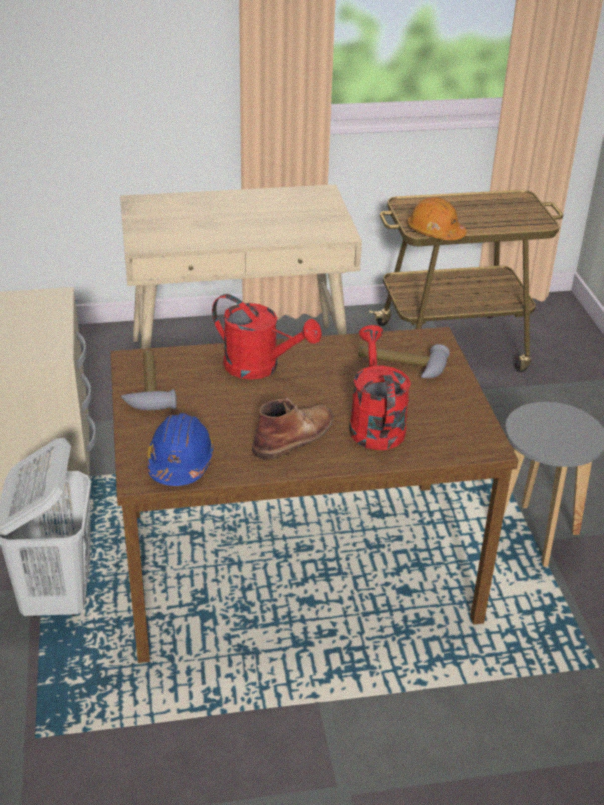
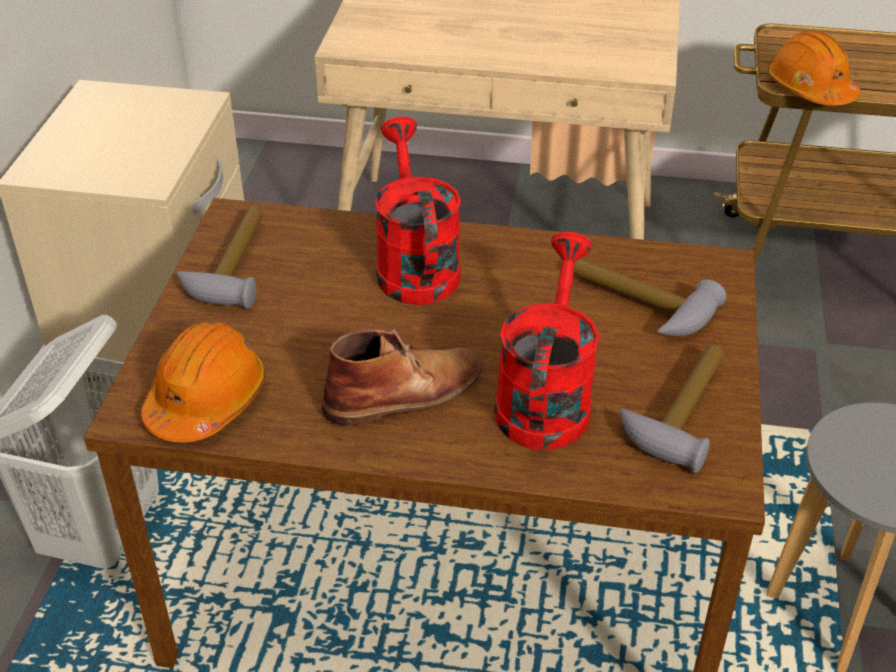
camera: 20 degrees right, 5 degrees up
blue hard hat [147,413,214,486] -> orange hard hat [141,322,266,442]
red watering can [212,294,322,379] -> red watering can turned 150 degrees counterclockwise [374,117,461,305]
none -> hammer [620,345,724,473]

